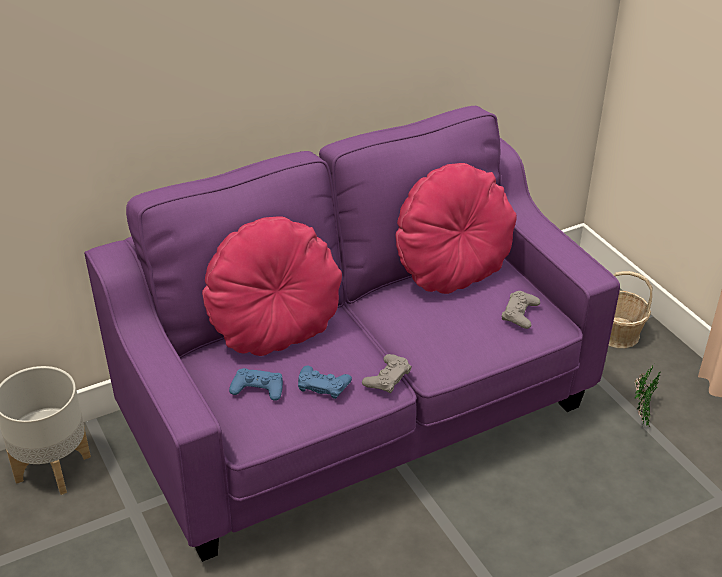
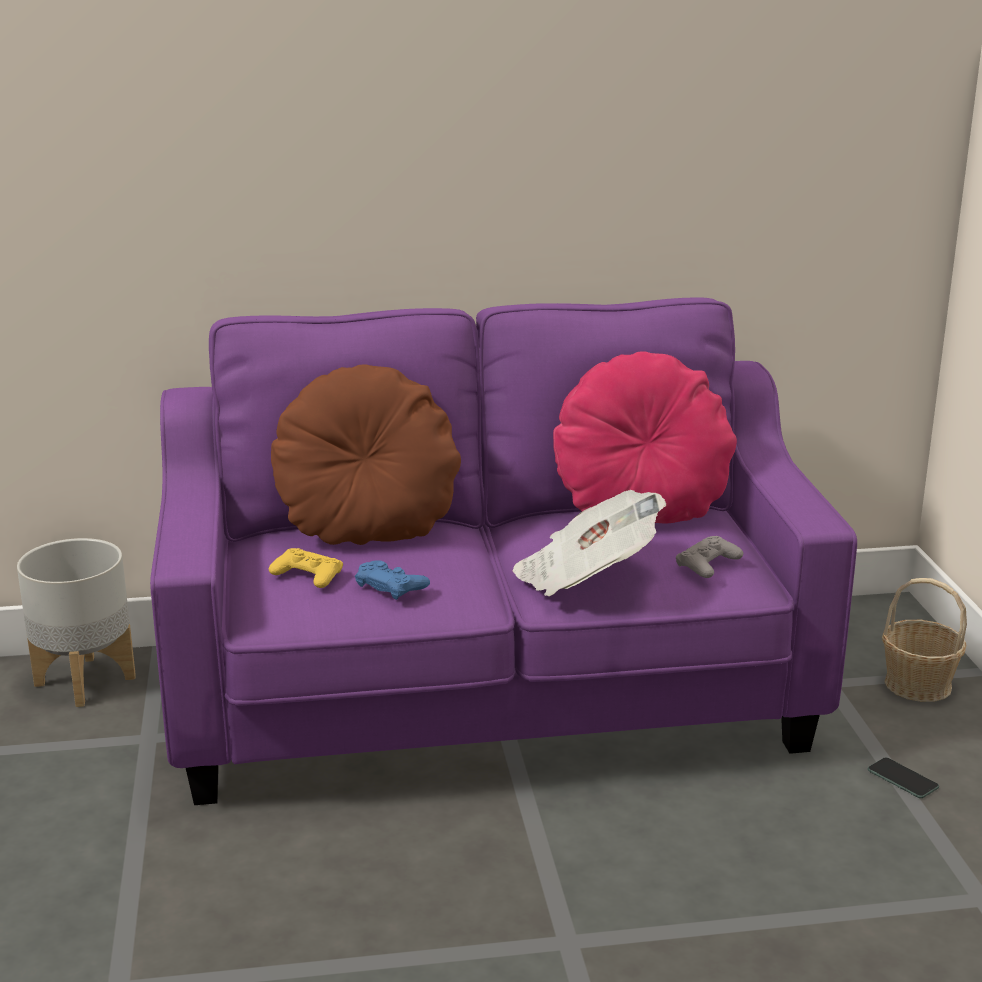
camera: 20 degrees right, 15 degrees down
pink pillow [202,216,342,356] -> brown pillow [271,365,461,545]
blue game controller [229,368,283,401] -> yellow game controller [269,548,343,588]
grey game controller [362,354,412,393] -> none
potted plant [635,363,660,427] -> phone [868,757,939,798]
none -> newspaper [513,490,666,596]

